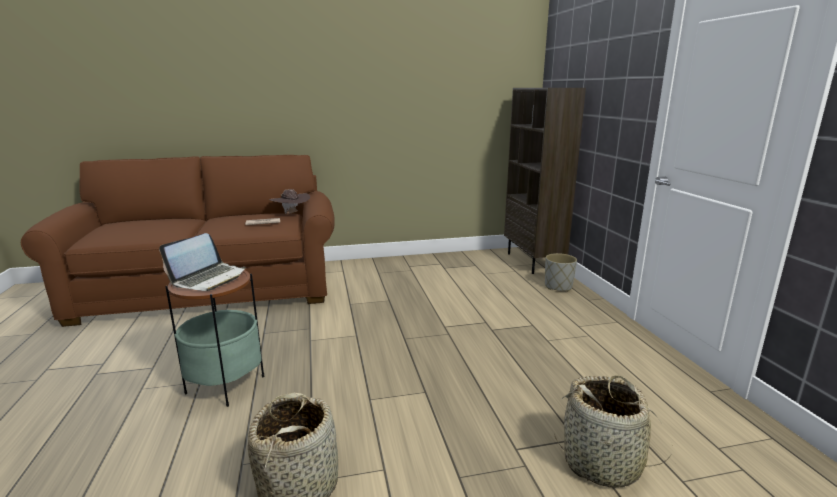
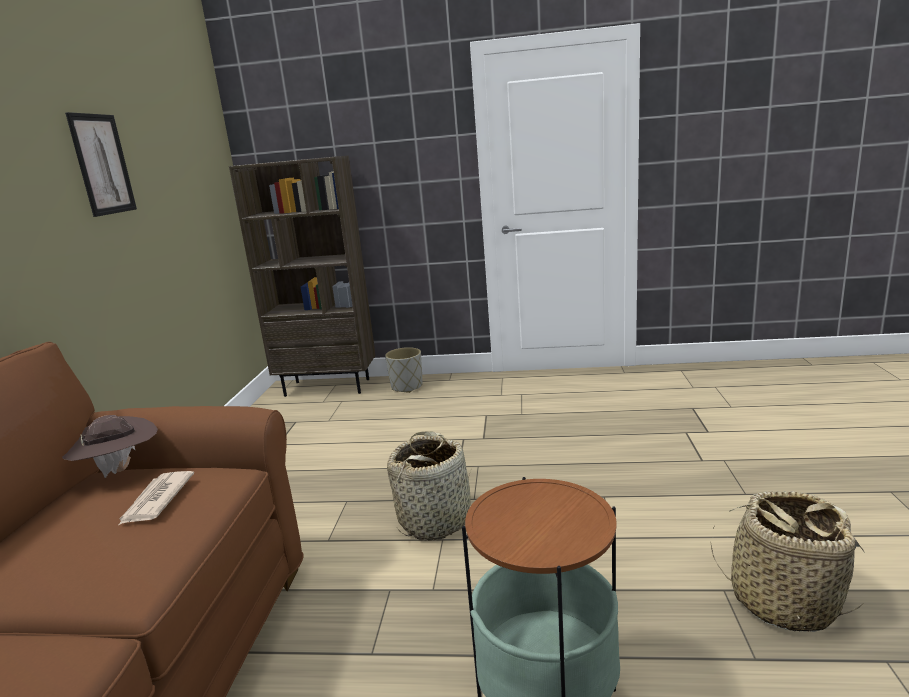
camera: 70 degrees left, 0 degrees up
laptop [159,233,246,291] -> none
basket [554,375,671,488] -> basket moved to [387,431,472,540]
none -> picture [65,112,137,217]

